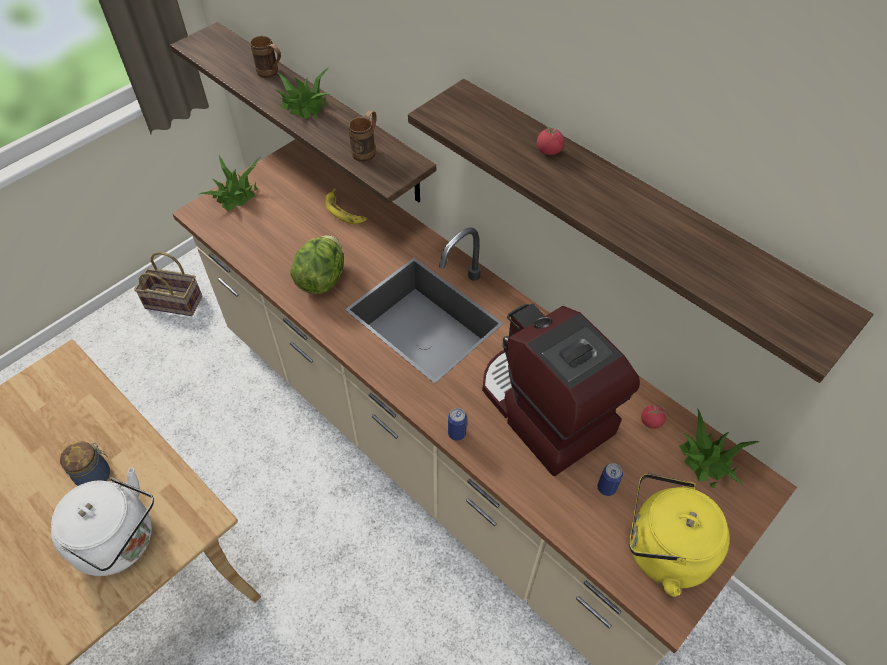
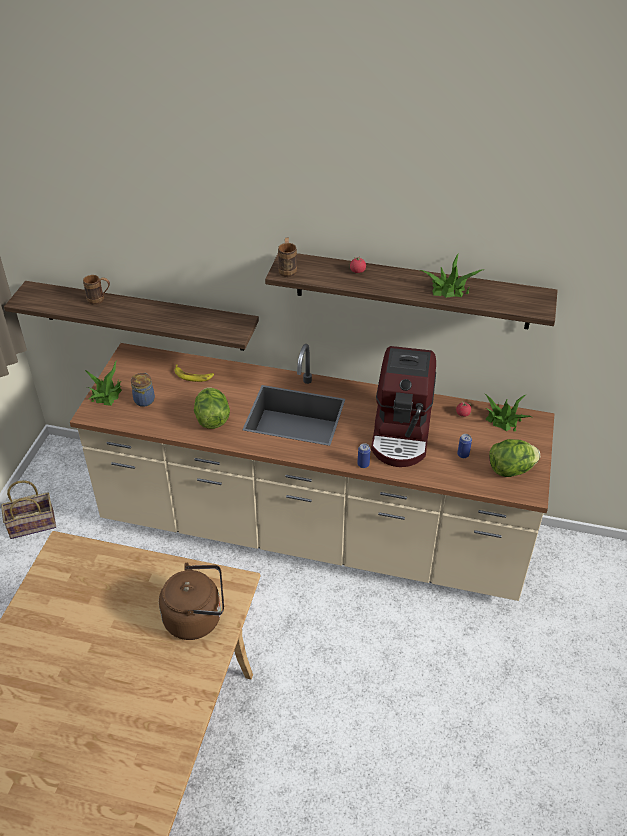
camera: 30 degrees left, 10 degrees down
white kettle [51,467,154,576] -> brown kettle [159,563,224,640]
jar [60,442,110,486] -> jar moved to [131,373,155,407]
potted plant [274,68,328,119] -> potted plant moved to [421,254,485,298]
brown mug [348,110,377,162] -> brown mug moved to [278,237,297,277]
coffee machine [482,304,640,476] -> coffee machine turned 105 degrees counterclockwise [371,346,436,467]
yellow kettle [629,473,730,597] -> lettuce [489,439,540,477]

